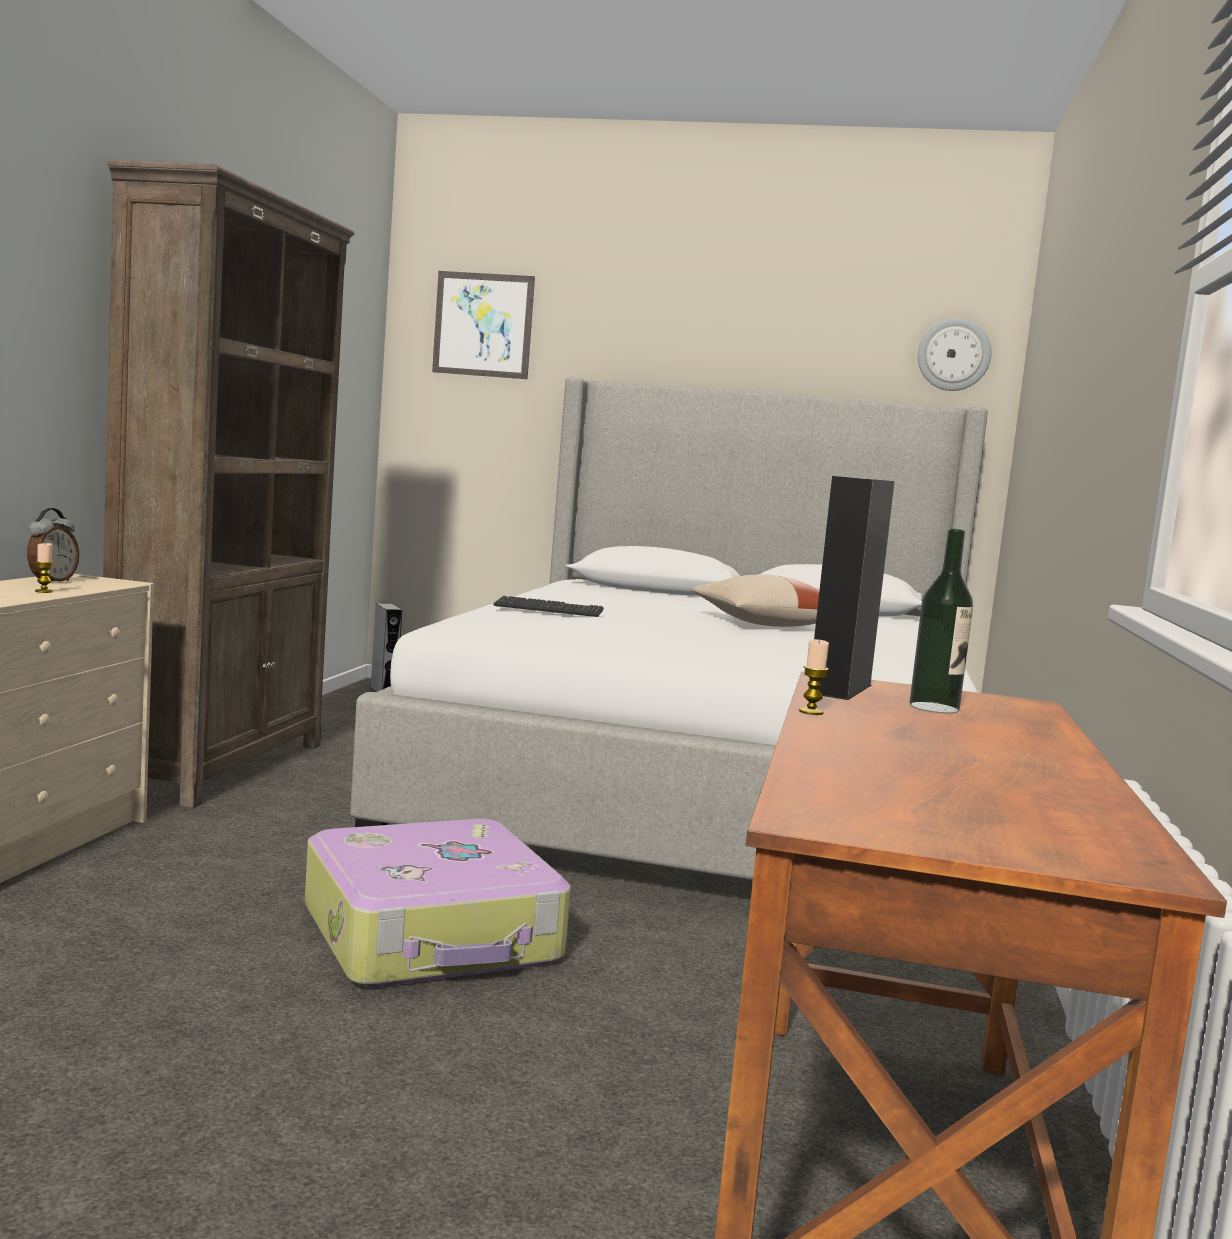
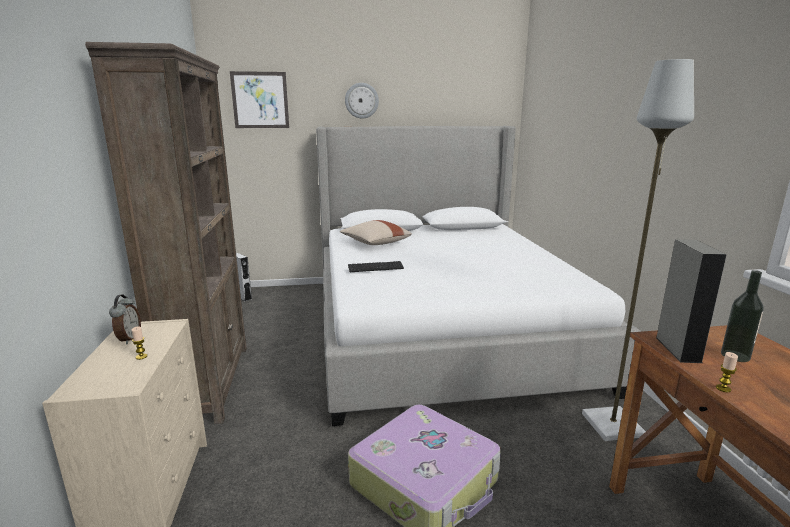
camera: 20 degrees left, 10 degrees up
beige pillow [692,575,819,627] -> beige pillow moved to [340,220,412,245]
wall clock [918,318,991,391] -> wall clock moved to [345,83,379,119]
none -> grey floor lamp [582,59,694,441]

